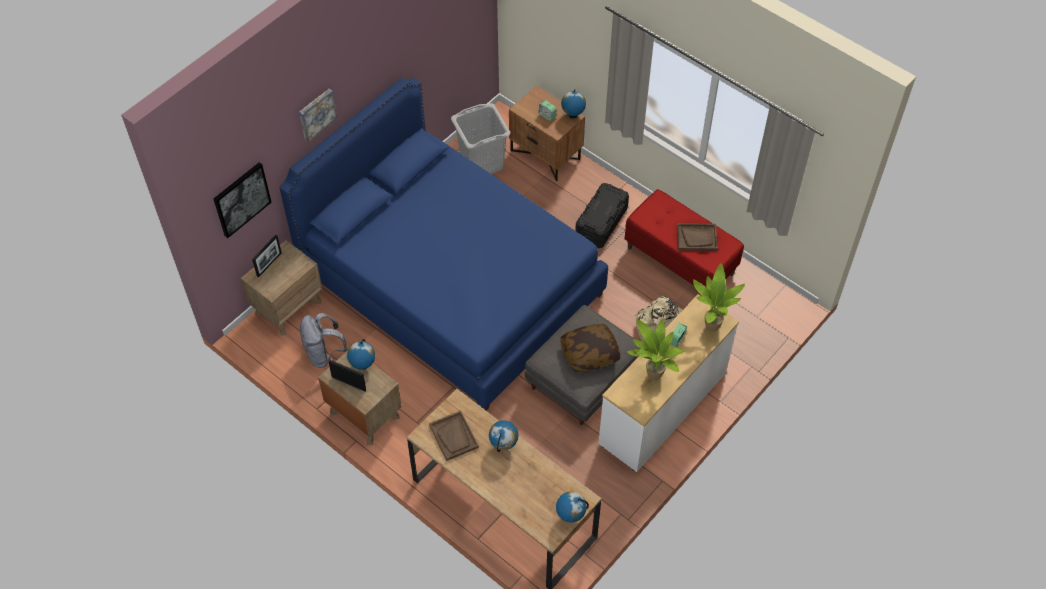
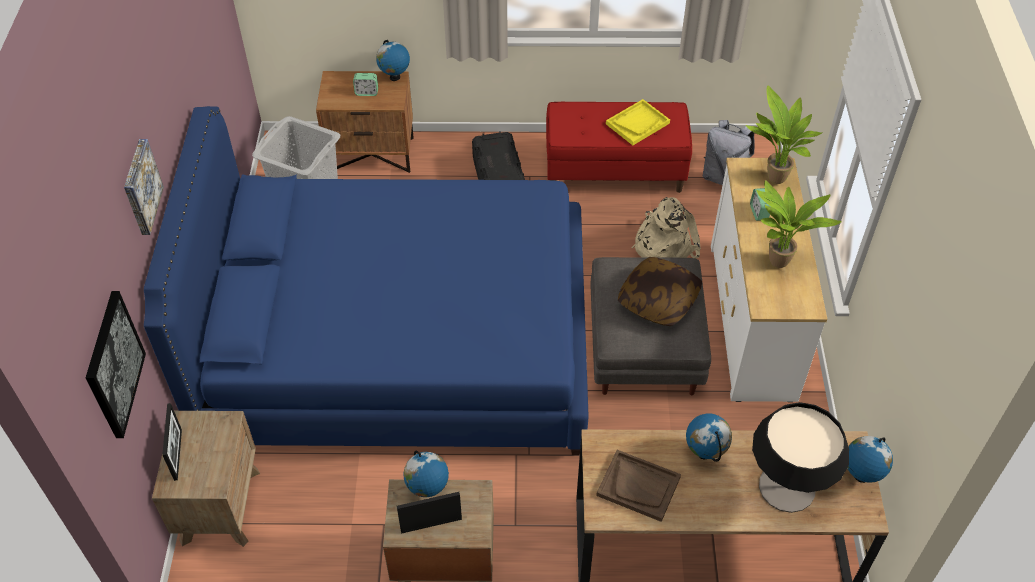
camera: 40 degrees left, 5 degrees down
grey backpack [300,313,348,367] -> grey backpack moved to [703,120,755,185]
brown tray [677,223,718,251] -> yellow tray [606,99,670,145]
none -> table lamp [752,402,849,513]

